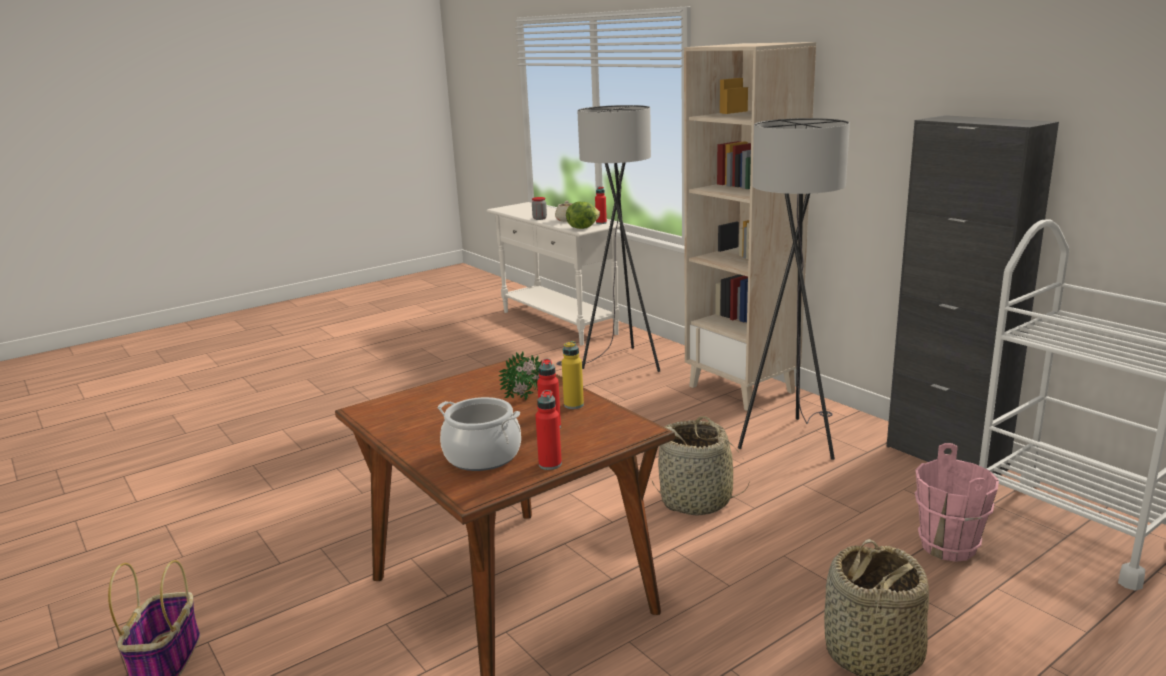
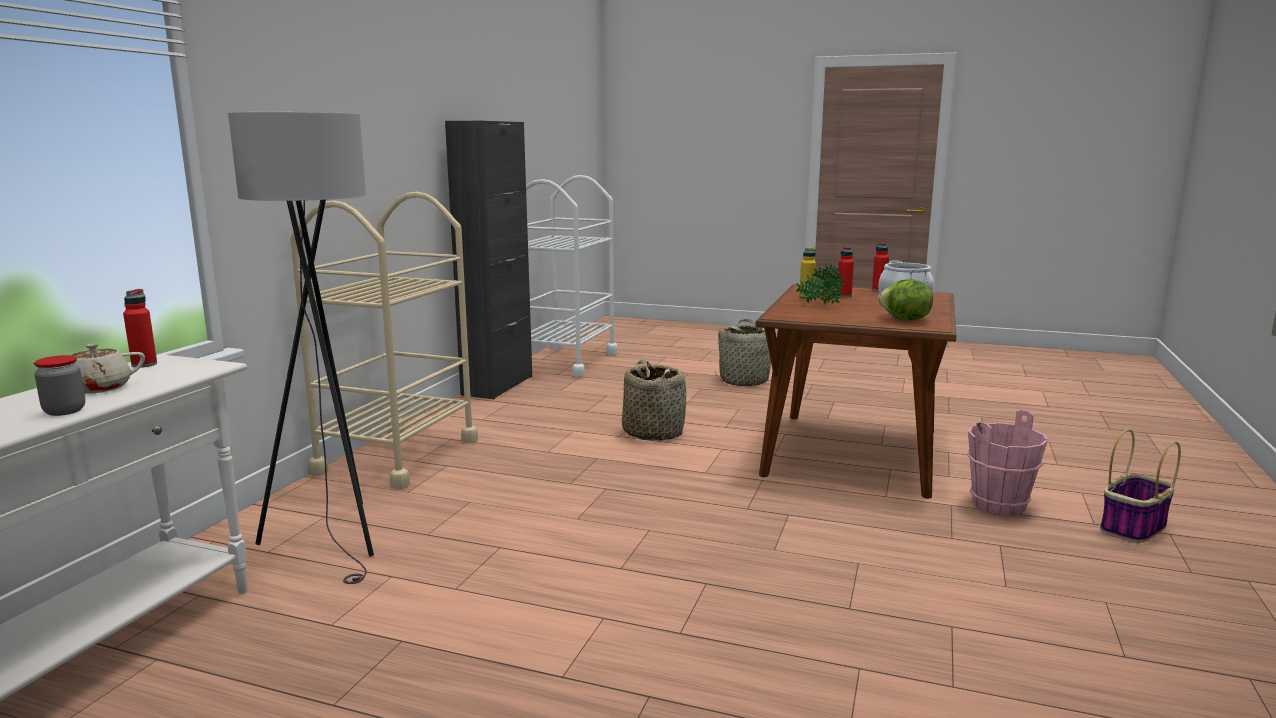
camera: 125 degrees left, 5 degrees down
lettuce [566,202,600,229] -> lettuce moved to [878,280,933,321]
beige bookcase [684,42,816,411] -> beige cart [290,192,478,489]
grey floor lamp [738,118,850,460] -> none
pink bucket [915,443,999,562] -> pink bucket moved to [967,410,1048,516]

